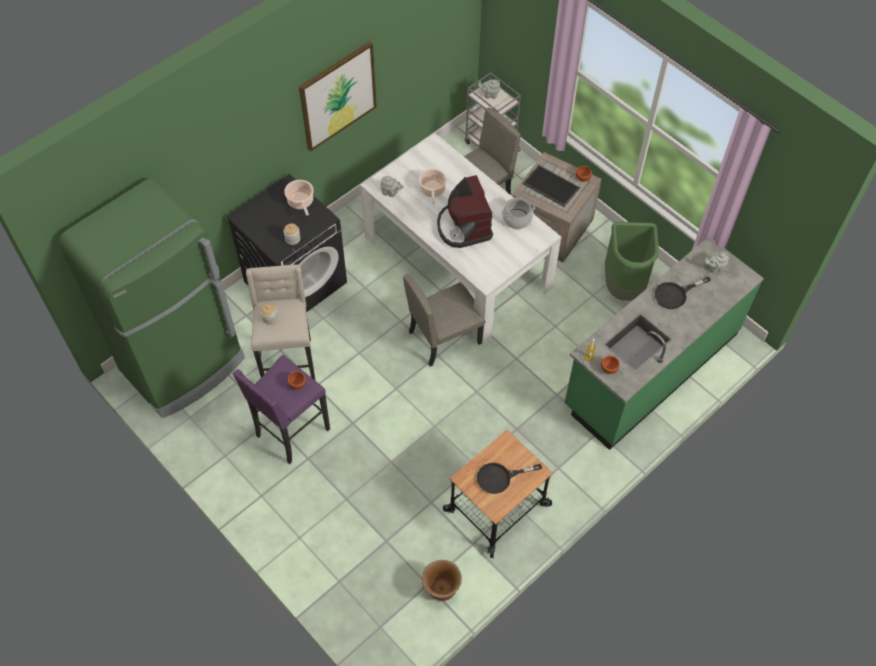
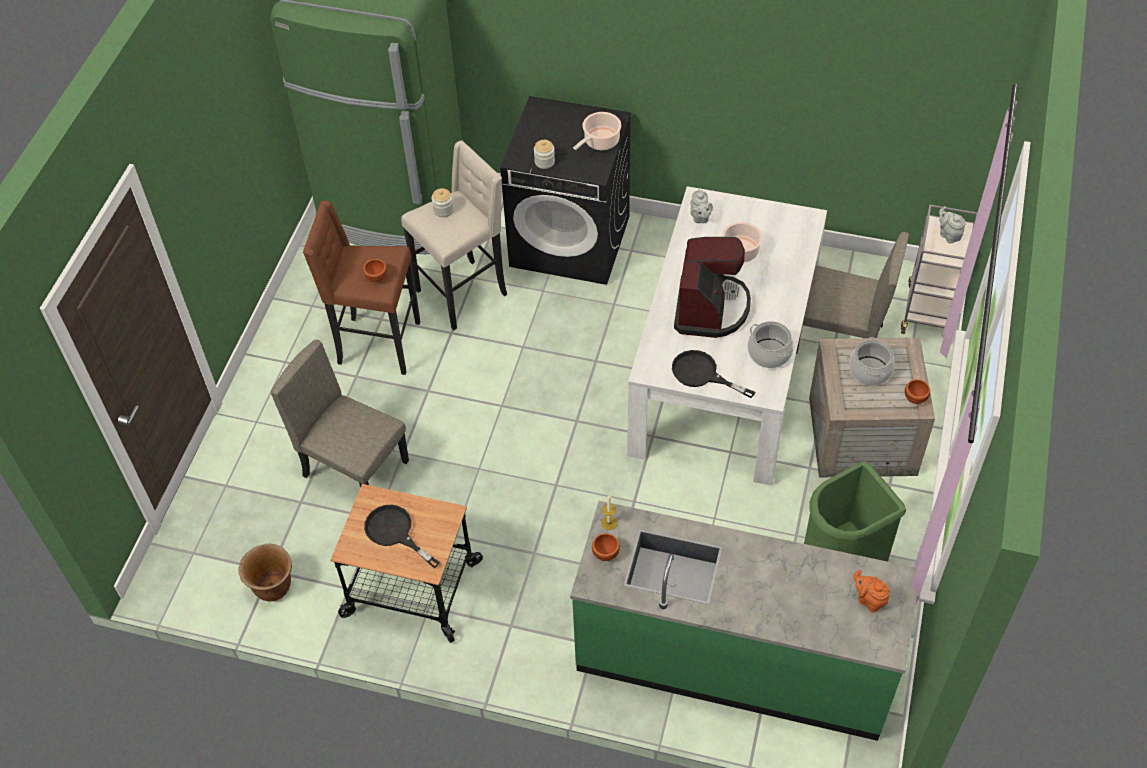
camera: 60 degrees right, 5 degrees down
purple stool [233,355,330,464] -> brown stool [303,200,421,375]
picture [299,42,377,152] -> none
beige chair [403,274,485,367] -> beige chair moved to [271,340,409,487]
coffee machine [437,175,493,248] -> coffee machine turned 150 degrees clockwise [674,237,751,338]
tray [523,165,580,207] -> cooking pot [849,337,895,386]
black frying pan [655,277,711,309] -> black frying pan moved to [672,350,755,398]
grey teapot [704,252,729,273] -> orange teapot [853,570,890,612]

